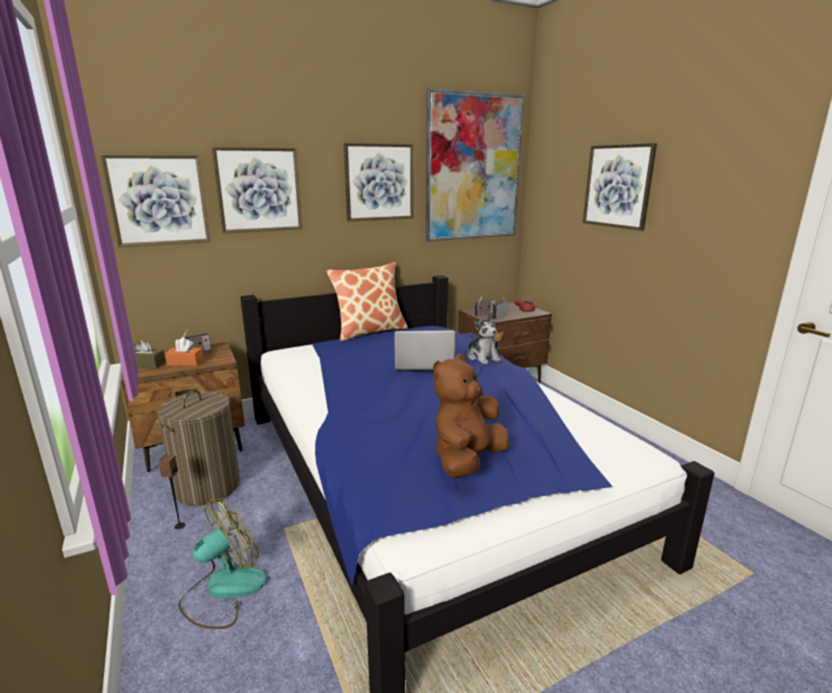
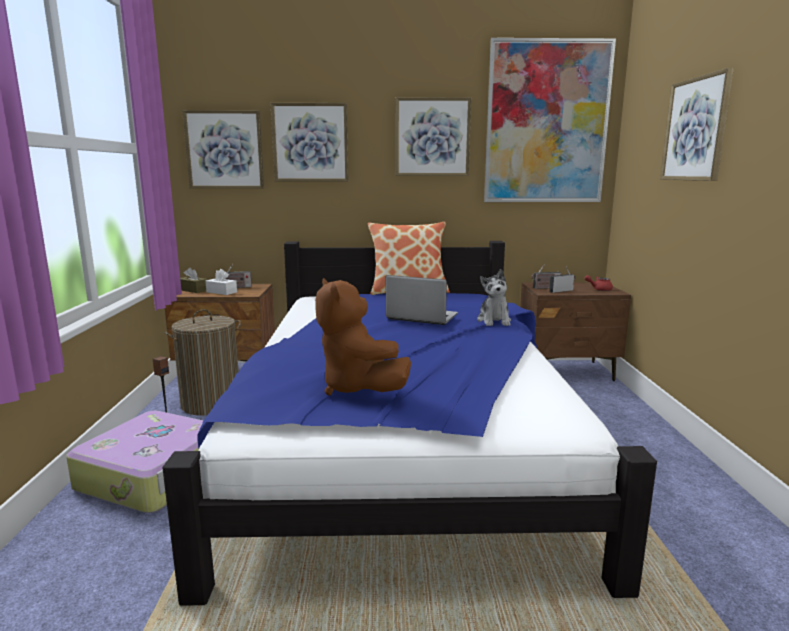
camera: 25 degrees right, 5 degrees down
orange tissue box [165,338,204,366] -> white tissue box [206,269,237,295]
fan [178,498,267,629] -> suitcase [66,411,204,513]
brown plush toy [433,354,509,478] -> brown plush toy turned 90 degrees counterclockwise [315,278,411,396]

